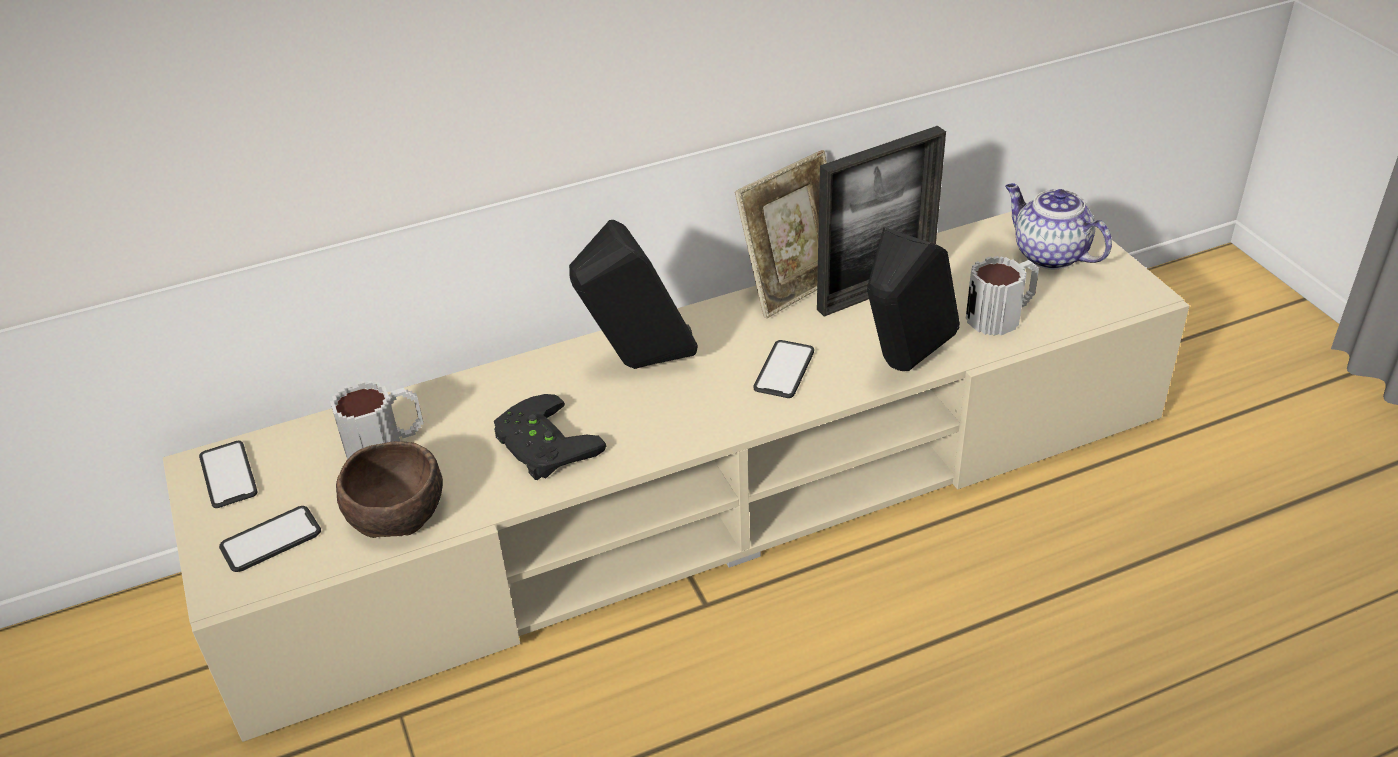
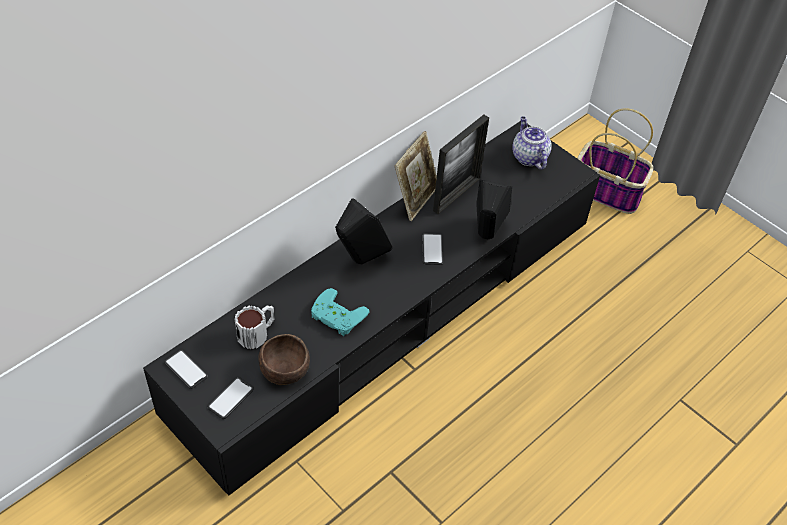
camera: 25 degrees left, 10 degrees up
beige tv stand [163,211,1189,742] -> black tv stand [143,121,600,495]
black game controller [494,394,606,480] -> turquoise game controller [311,288,370,336]
mug [966,256,1039,336] -> none
teapot [1005,183,1112,270] -> teapot turned 45 degrees clockwise [512,116,552,170]
none -> basket [577,108,653,214]

